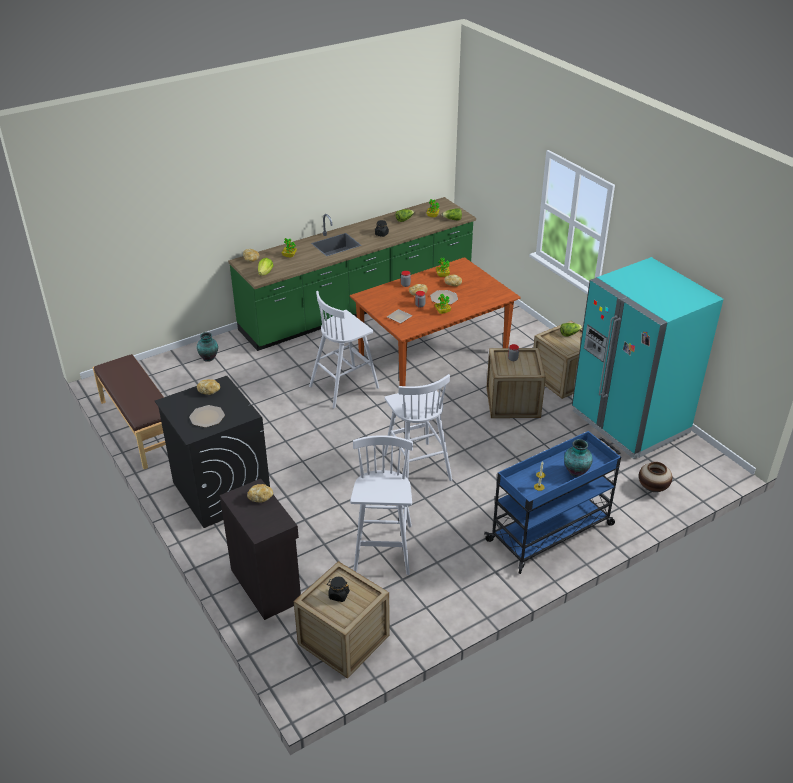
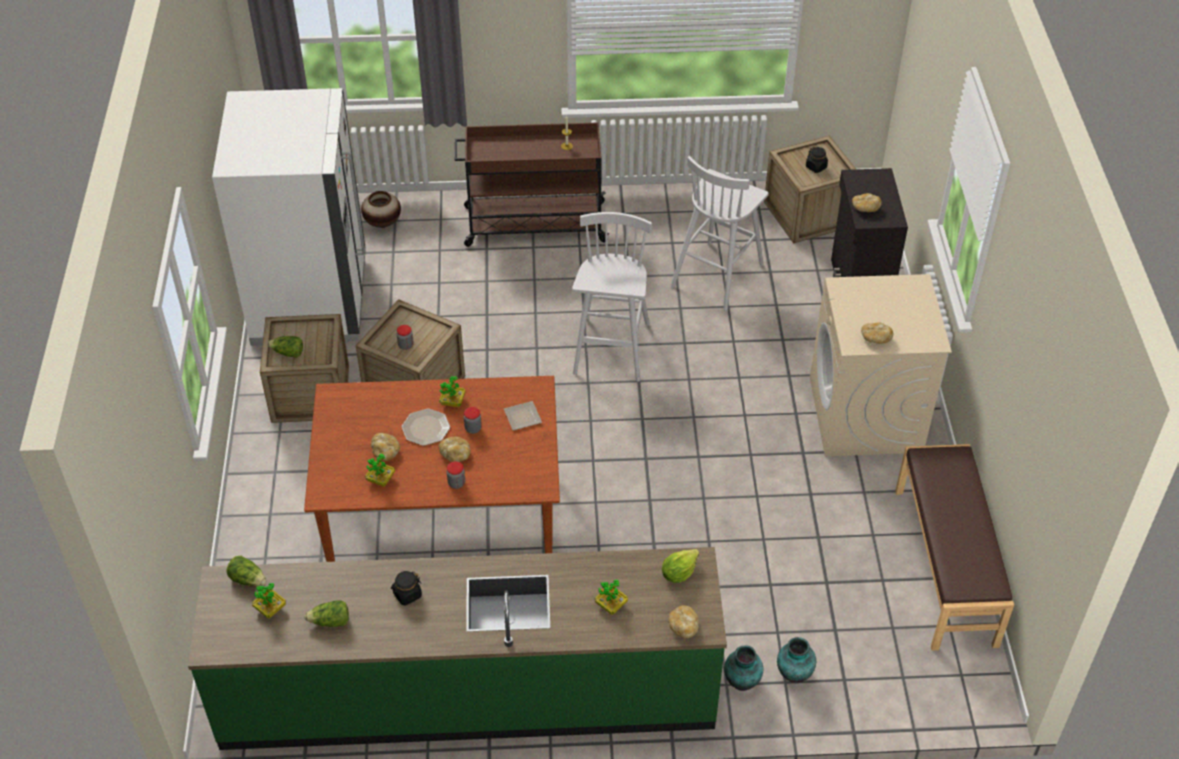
camera: 150 degrees left, 10 degrees up
black washing machine [155,376,270,528] -> beige washing machine [810,274,952,456]
plate [189,405,225,427] -> none
white stool [309,291,379,408] -> none
blue cart [484,431,621,574] -> brown cart [455,122,609,247]
vase [564,439,593,477] -> vase moved to [724,645,763,691]
turquoise fridge [572,257,723,459] -> white fridge [212,88,366,346]

